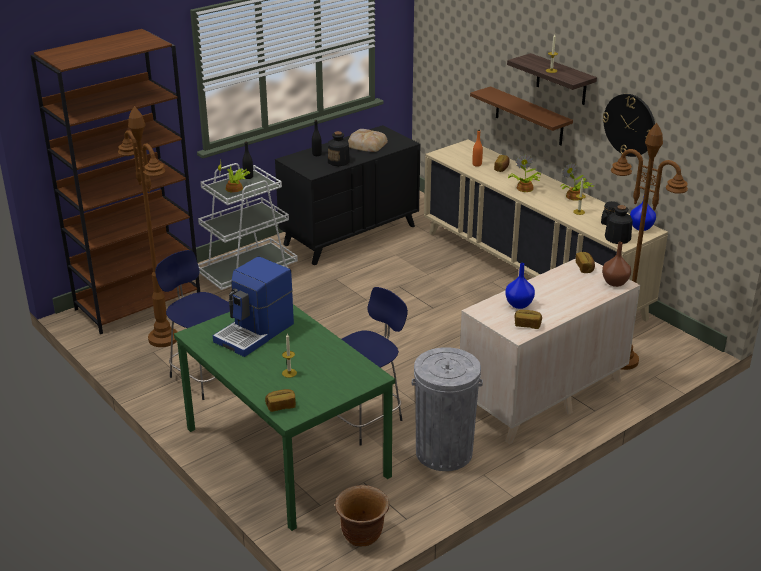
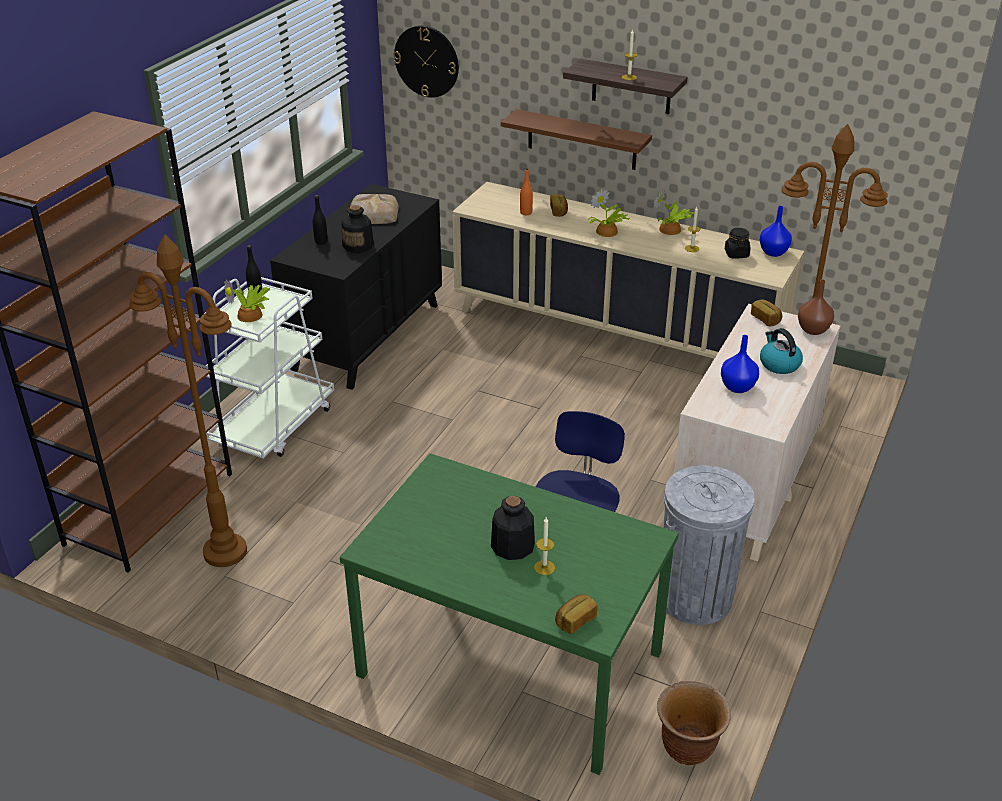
camera: 25 degrees left, 5 degrees up
blue stool [155,250,230,400] -> none
coffee machine [213,257,294,357] -> none
bread [515,310,542,329] -> none
wall clock [602,94,655,157] -> wall clock moved to [393,25,459,98]
bottle [605,205,633,244] -> bottle moved to [491,496,535,560]
none -> kettle [760,328,803,374]

